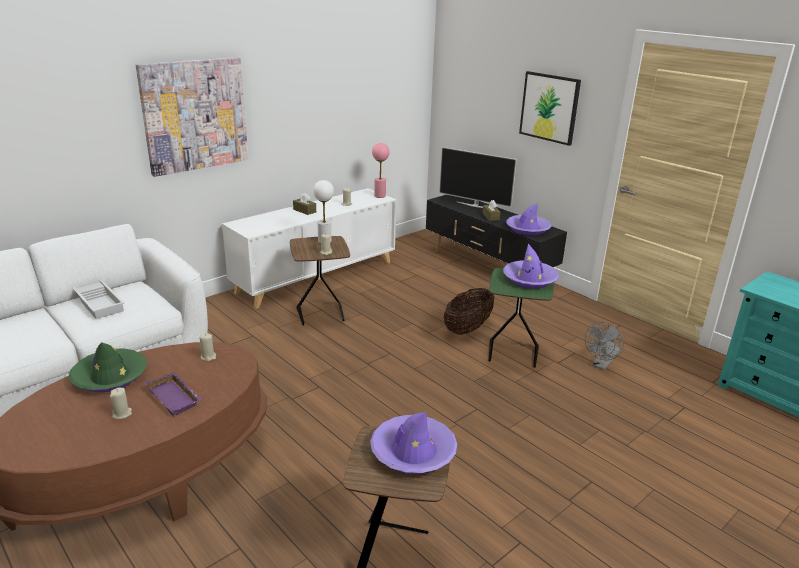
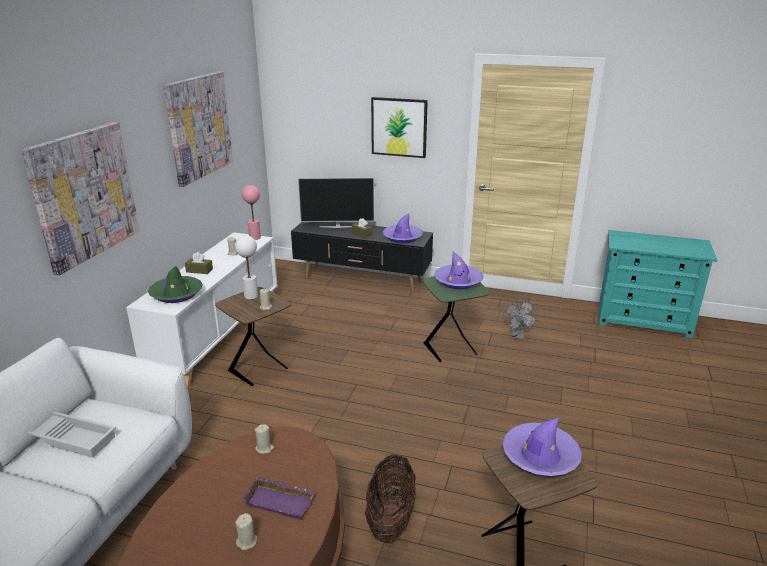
camera: 30 degrees left, 0 degrees up
green hat [69,342,147,392] -> green hat moved to [148,266,203,303]
basket [444,288,494,335] -> basket moved to [365,455,416,543]
none -> picture [164,71,233,187]

